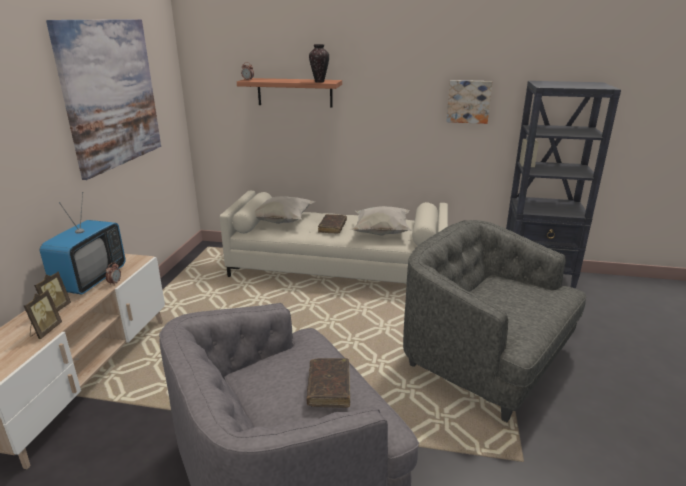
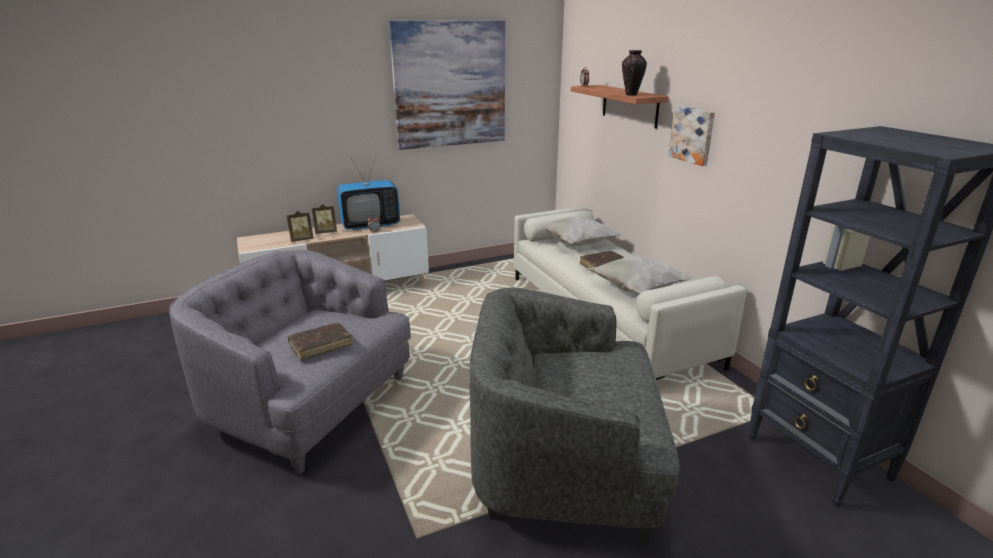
camera: 55 degrees right, 0 degrees up
grey armchair [403,220,586,422] -> grey armchair turned 90 degrees counterclockwise [469,287,680,543]
picture [446,80,492,124] -> picture moved to [668,106,715,166]

